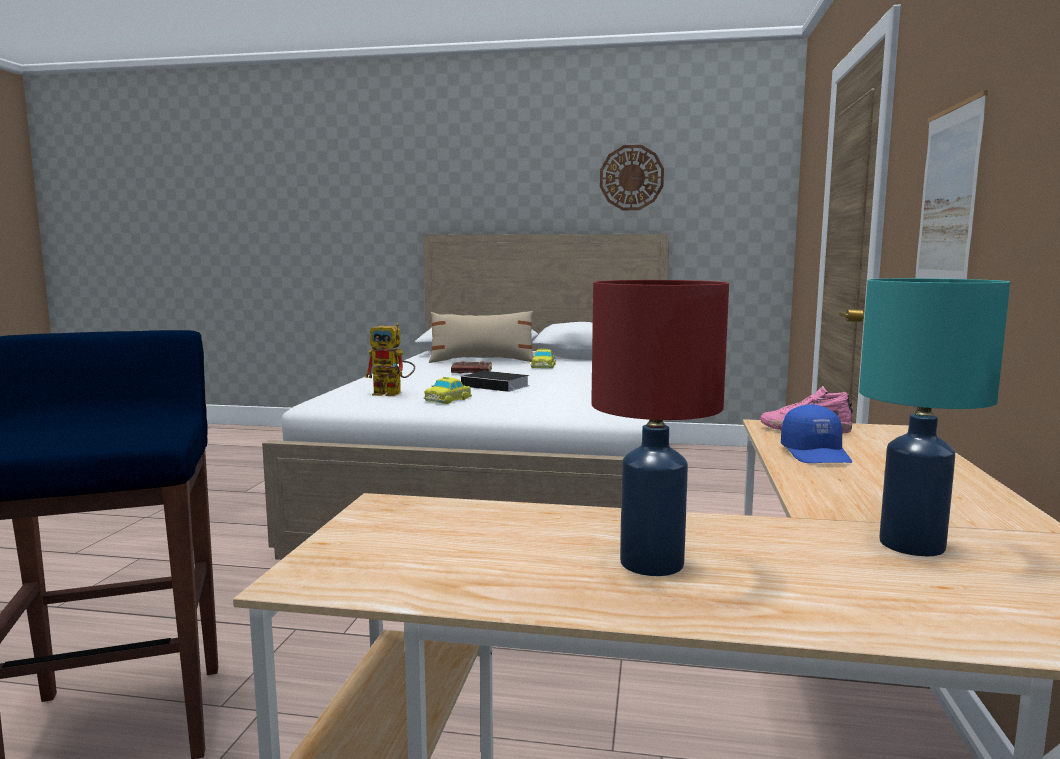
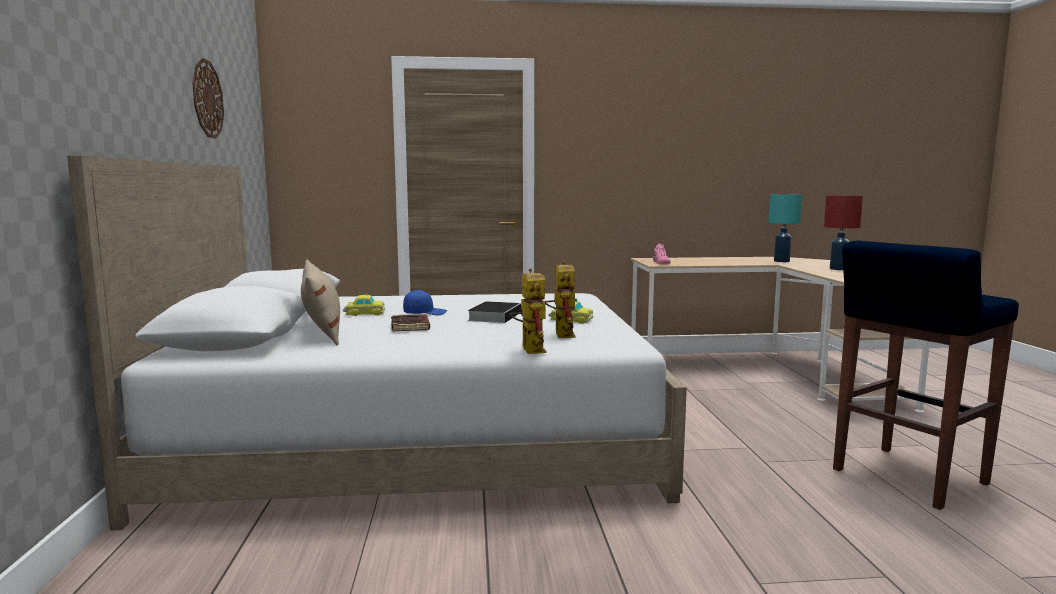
camera: 105 degrees left, 0 degrees up
blue cap [781,404,852,463] -> blue cap moved to [403,290,447,315]
picture [915,90,988,279] -> none
none -> toy robot [509,268,547,354]

